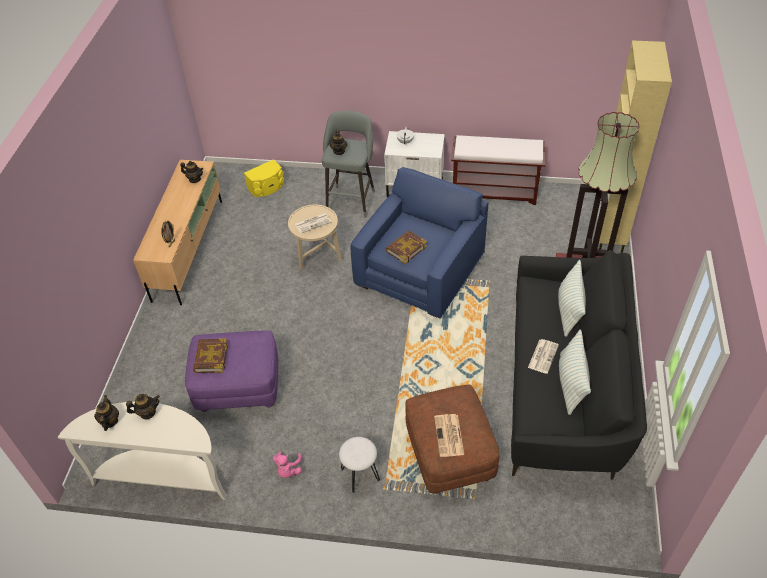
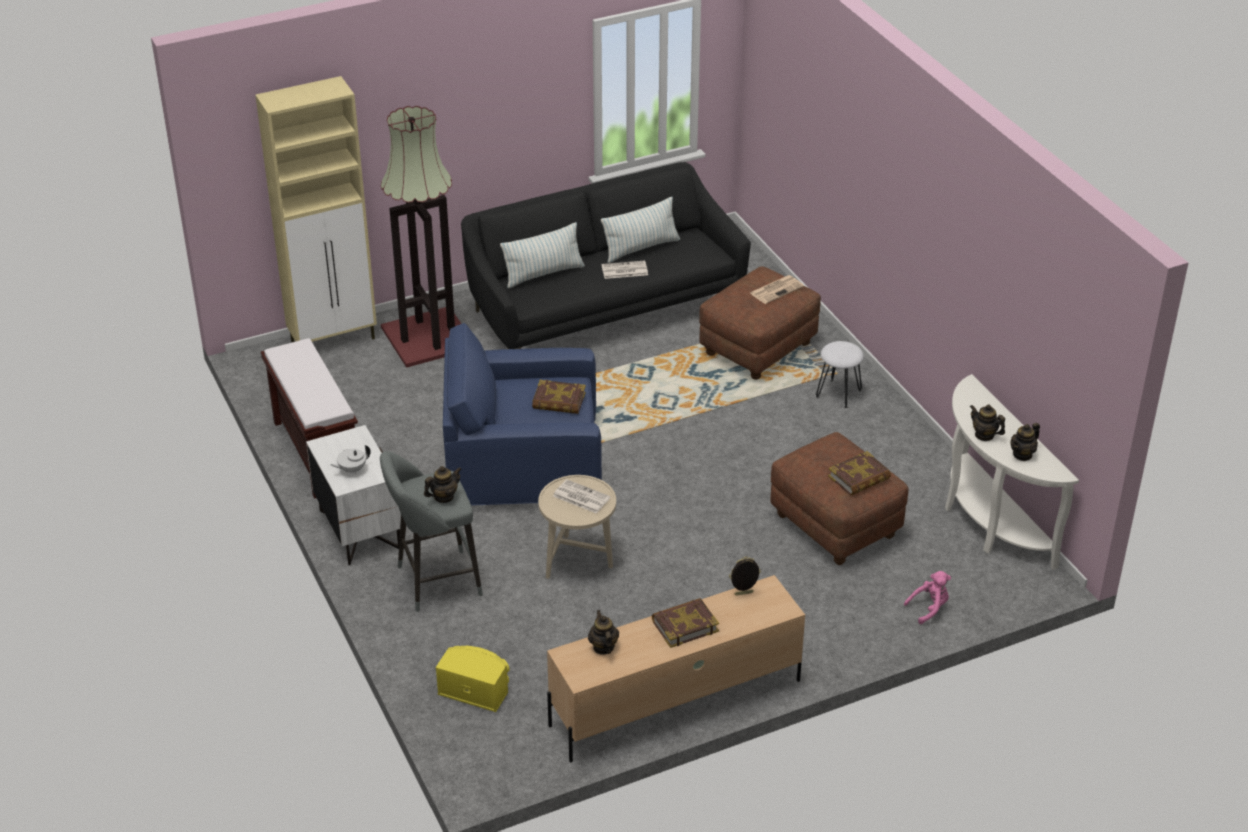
camera: 125 degrees left, 10 degrees down
purple ottoman [185,330,278,412] -> brown ottoman [770,432,908,565]
pink plush toy [273,452,303,478] -> pink plush toy moved to [904,571,951,624]
none -> book [652,598,719,648]

